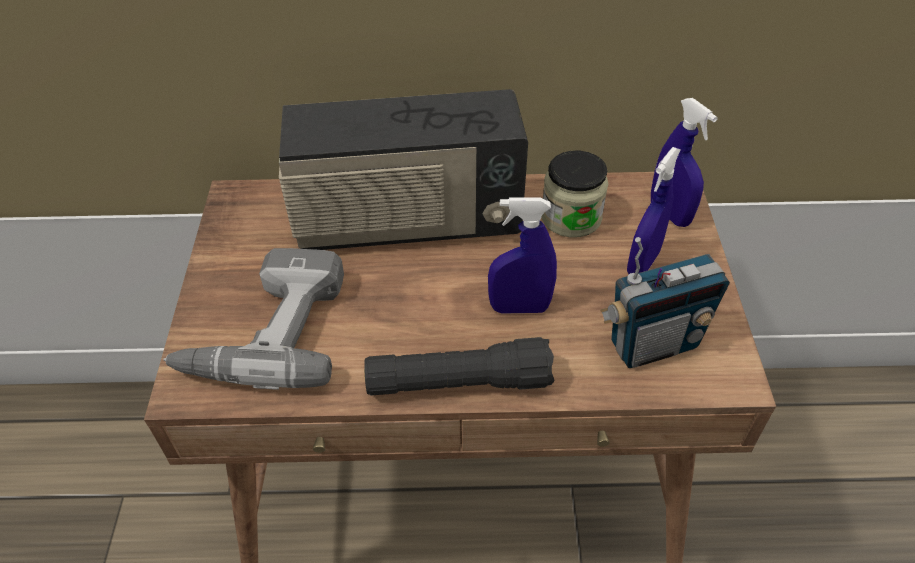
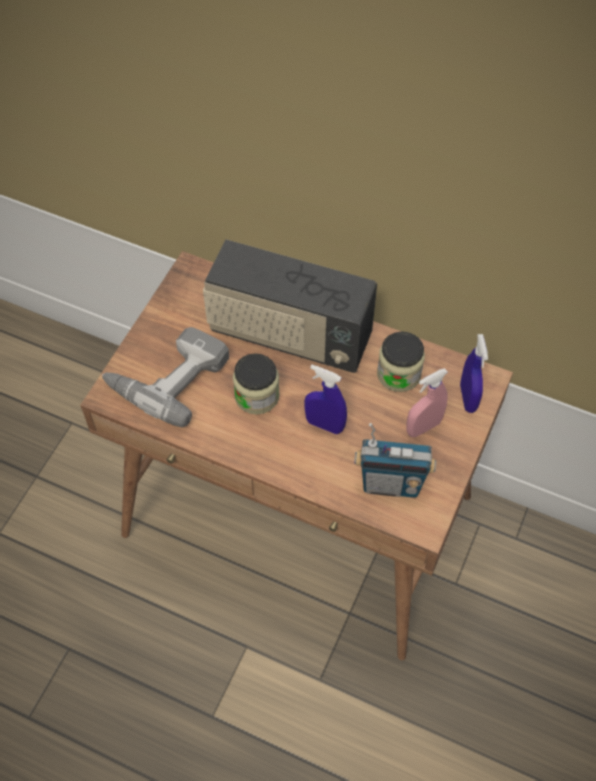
camera: 25 degrees right, 10 degrees up
black flashlight [364,337,554,395] -> none
blue spray bottle [627,147,681,274] -> pink spray bottle [406,368,448,437]
none -> jar [233,353,280,415]

